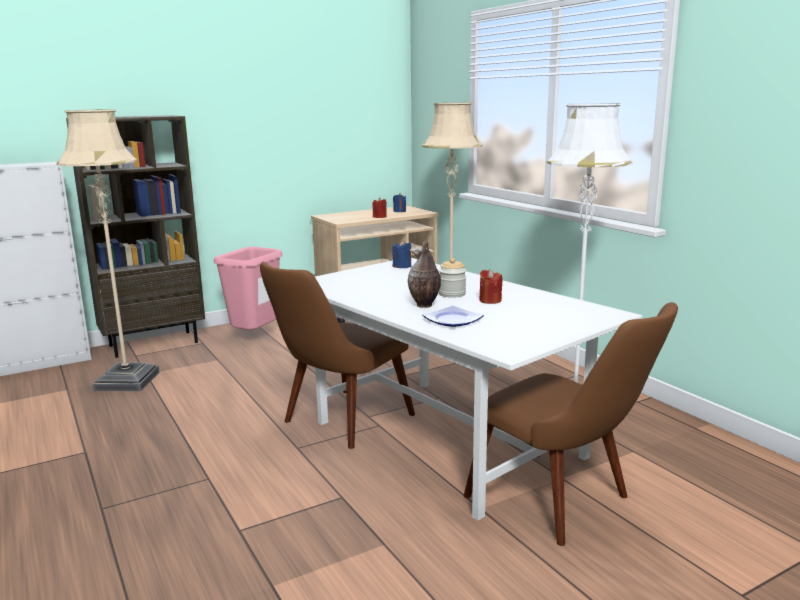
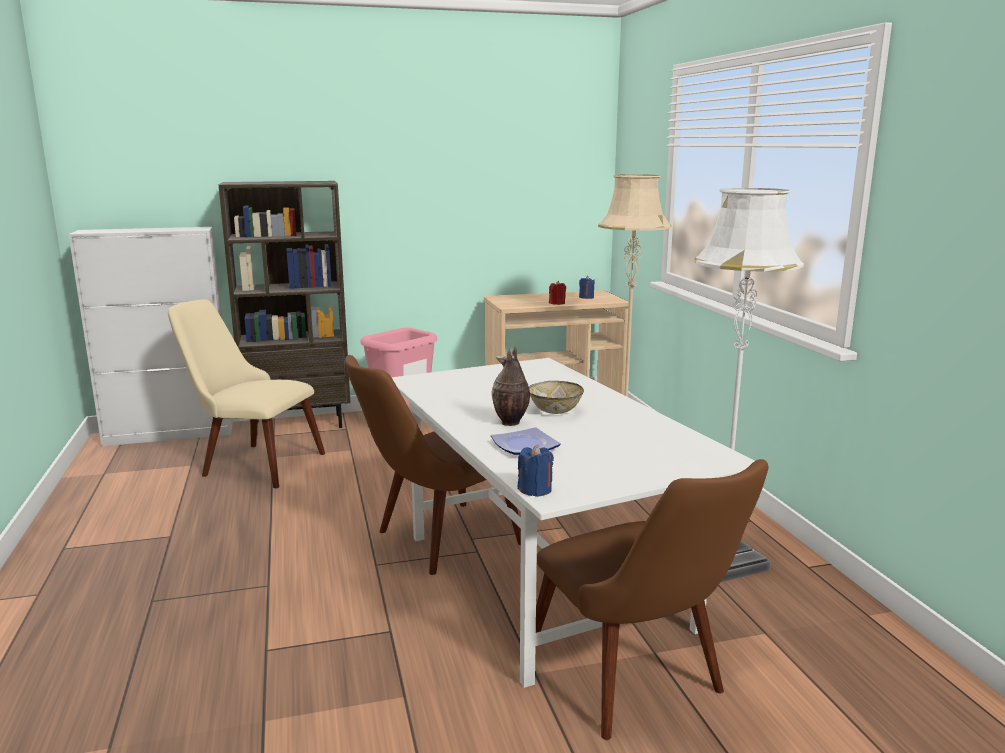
camera: 15 degrees right, 0 degrees up
beige floor lamp [57,109,159,391] -> beige chair [168,299,325,488]
blue candle [392,240,411,268] -> blue candle moved to [518,445,554,497]
jar [439,258,466,298] -> bowl [529,381,584,414]
red candle [479,269,502,304] -> none

